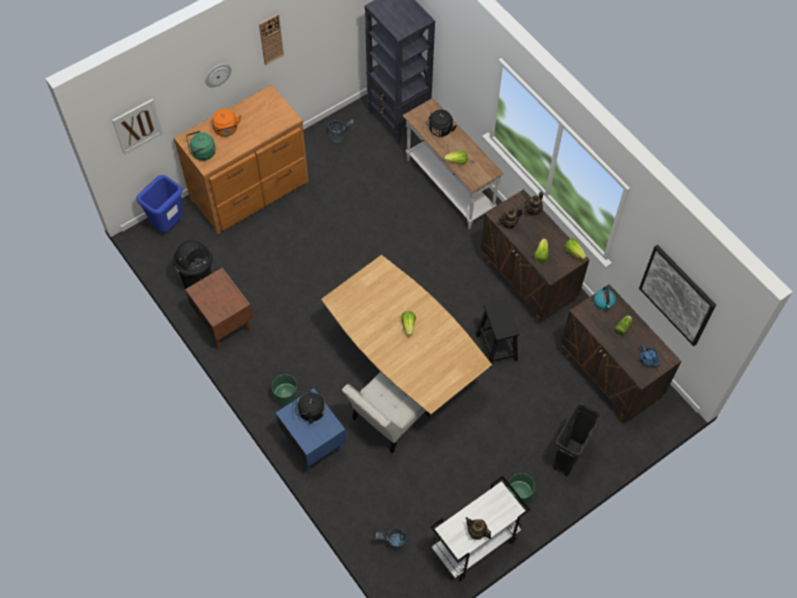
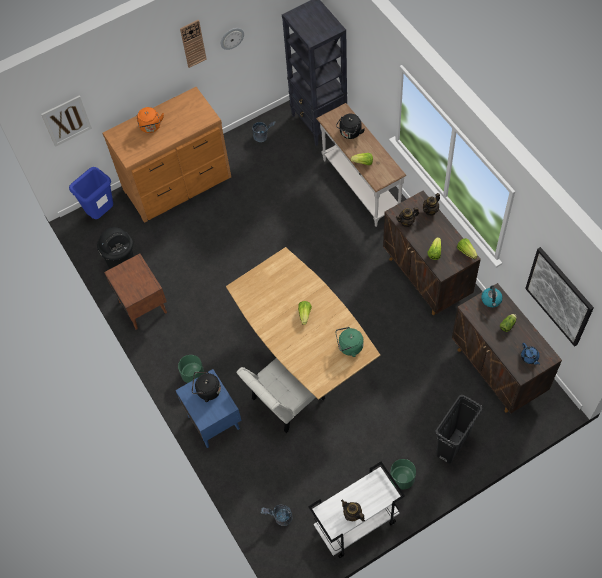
camera: 10 degrees right, 0 degrees up
green kettle [186,131,216,161] -> green kettle moved to [336,327,363,357]
wall clock [205,64,231,87] -> wall clock moved to [221,28,244,50]
black stool [476,299,519,368] -> none

